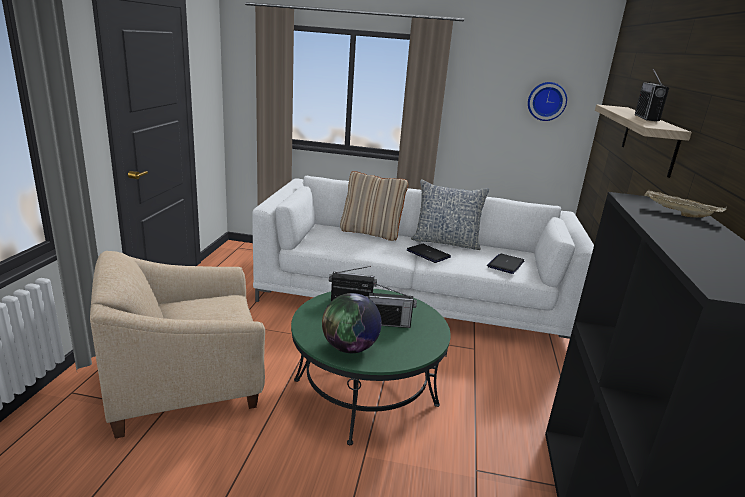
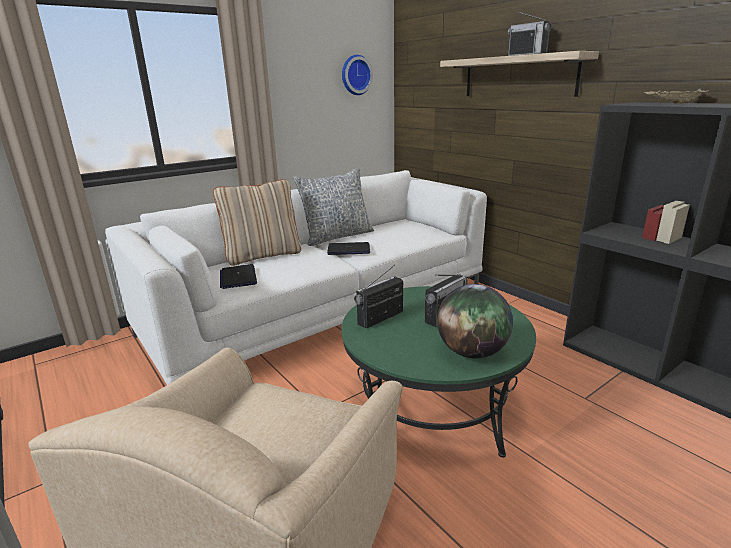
camera: 45 degrees left, 0 degrees up
laptop [487,253,524,274] -> laptop moved to [220,264,257,289]

